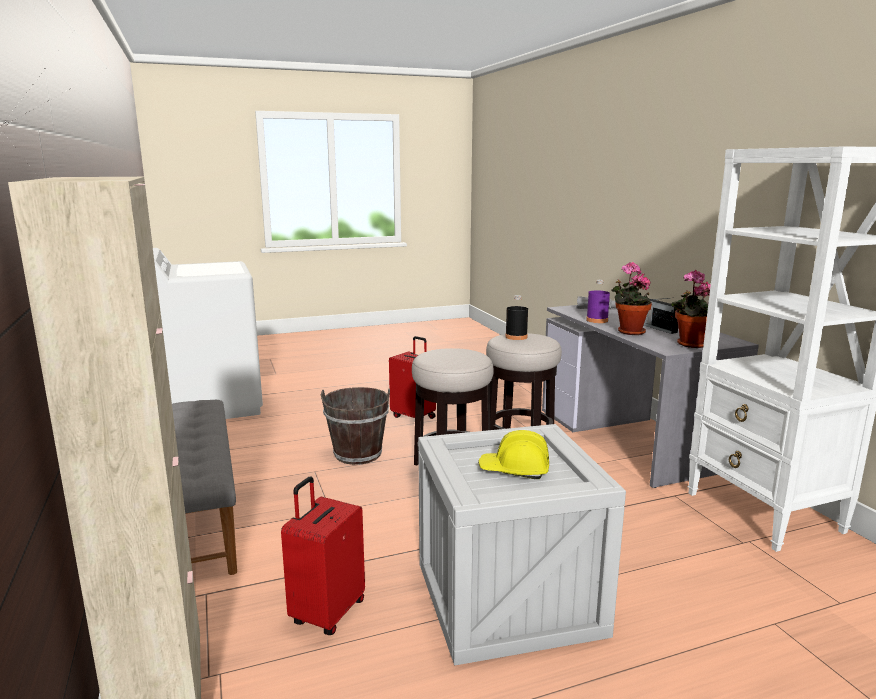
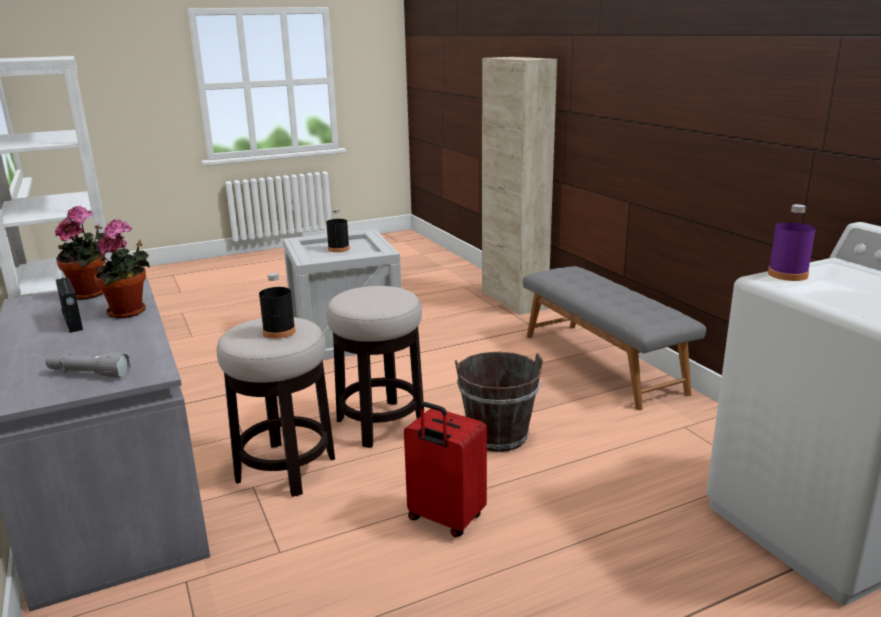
camera: 175 degrees right, 5 degrees up
red suitcase [281,477,365,635] -> none
yellow hard hat [479,430,549,479] -> black bottle [326,208,350,252]
purple bottle [586,280,610,323] -> purple bottle moved to [768,204,816,281]

